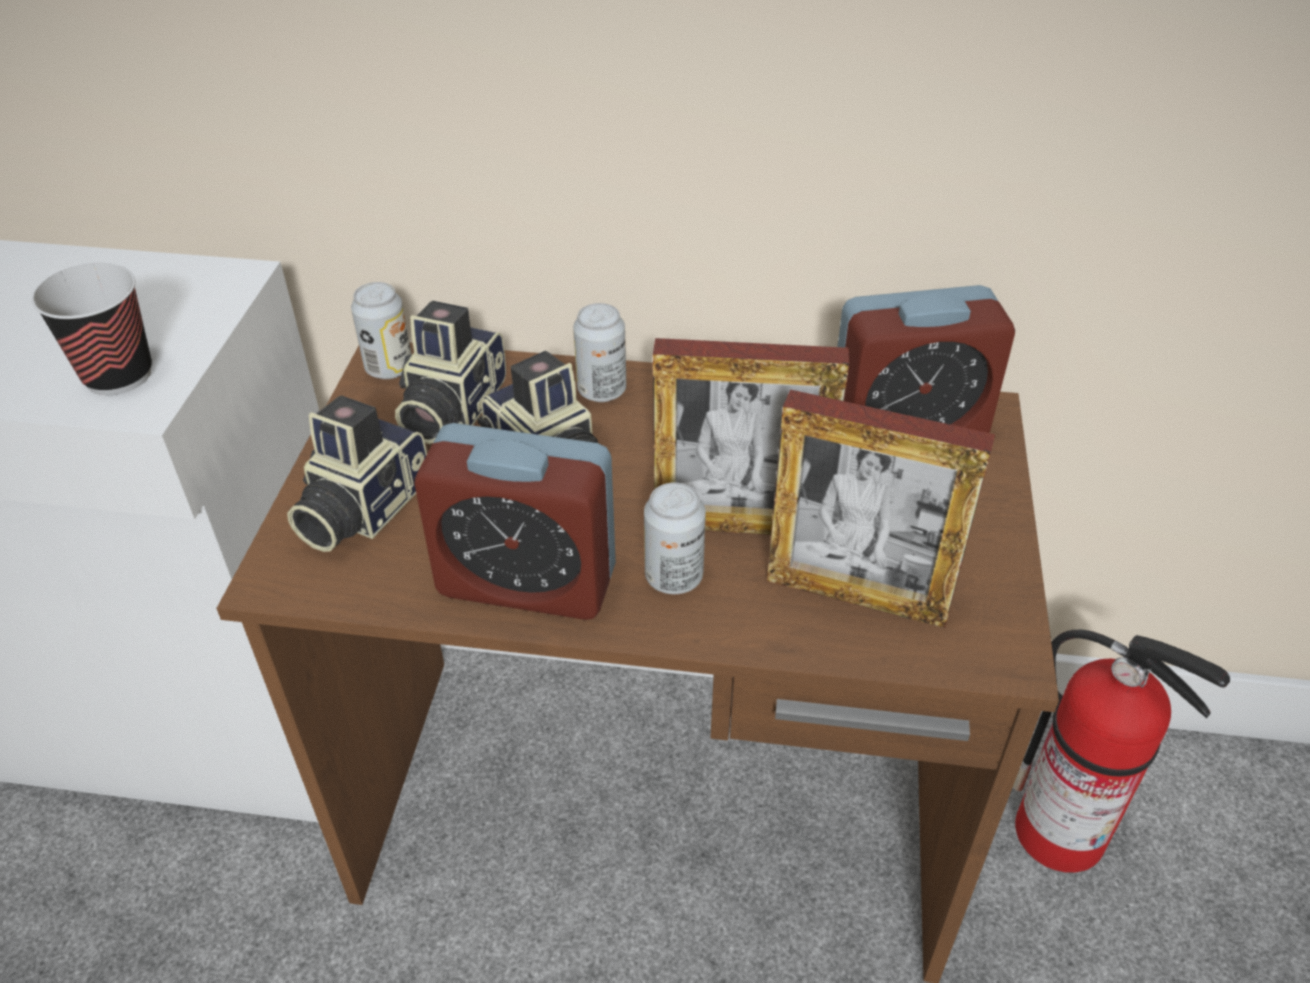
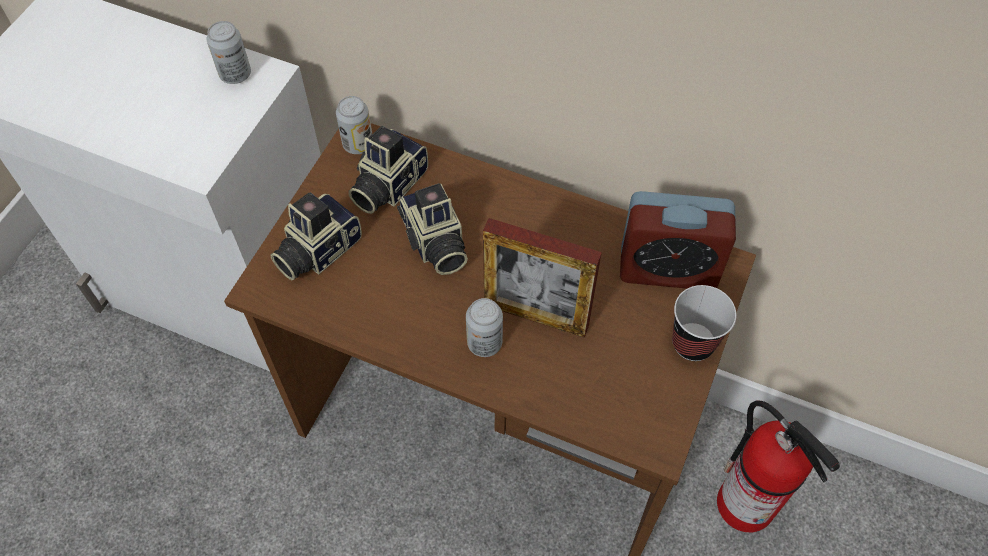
camera: 15 degrees right, 15 degrees up
cup [32,263,152,395] -> cup moved to [672,285,736,361]
alarm clock [414,423,616,620] -> none
can [573,303,626,402] -> can moved to [206,21,251,84]
picture frame [767,390,995,628] -> none

